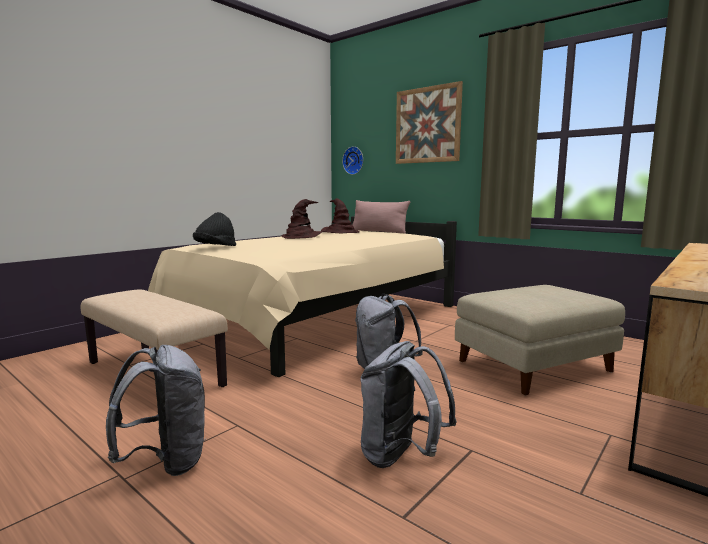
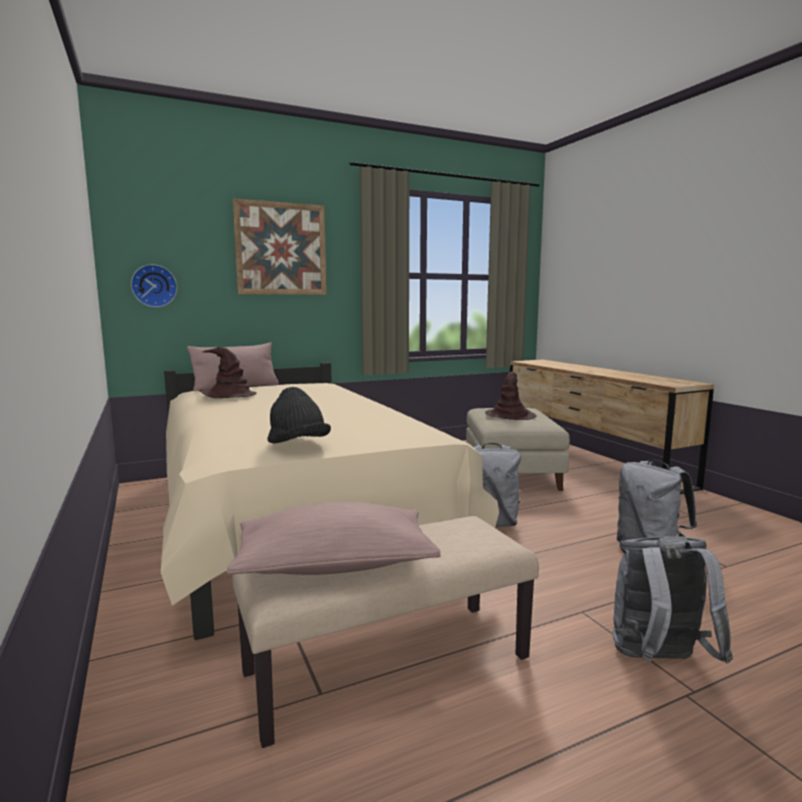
camera: 65 degrees left, 0 degrees up
brown hat [282,199,323,239] -> brown hat moved to [485,372,537,420]
none -> pink pillow [227,502,440,575]

